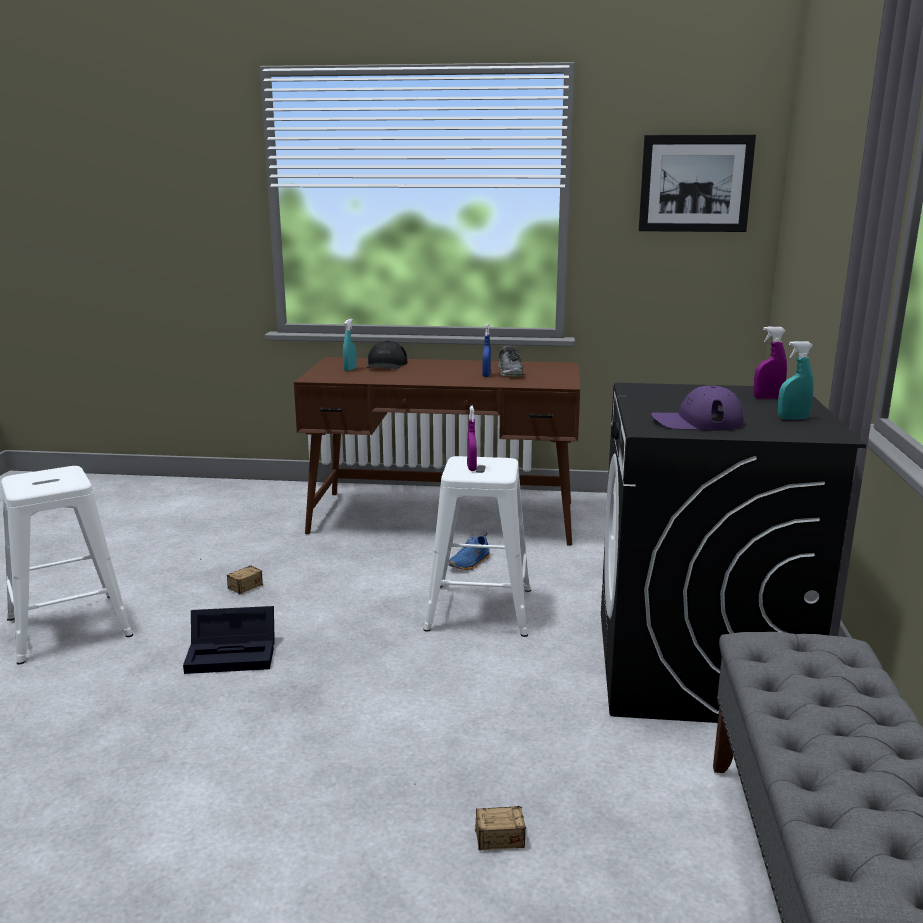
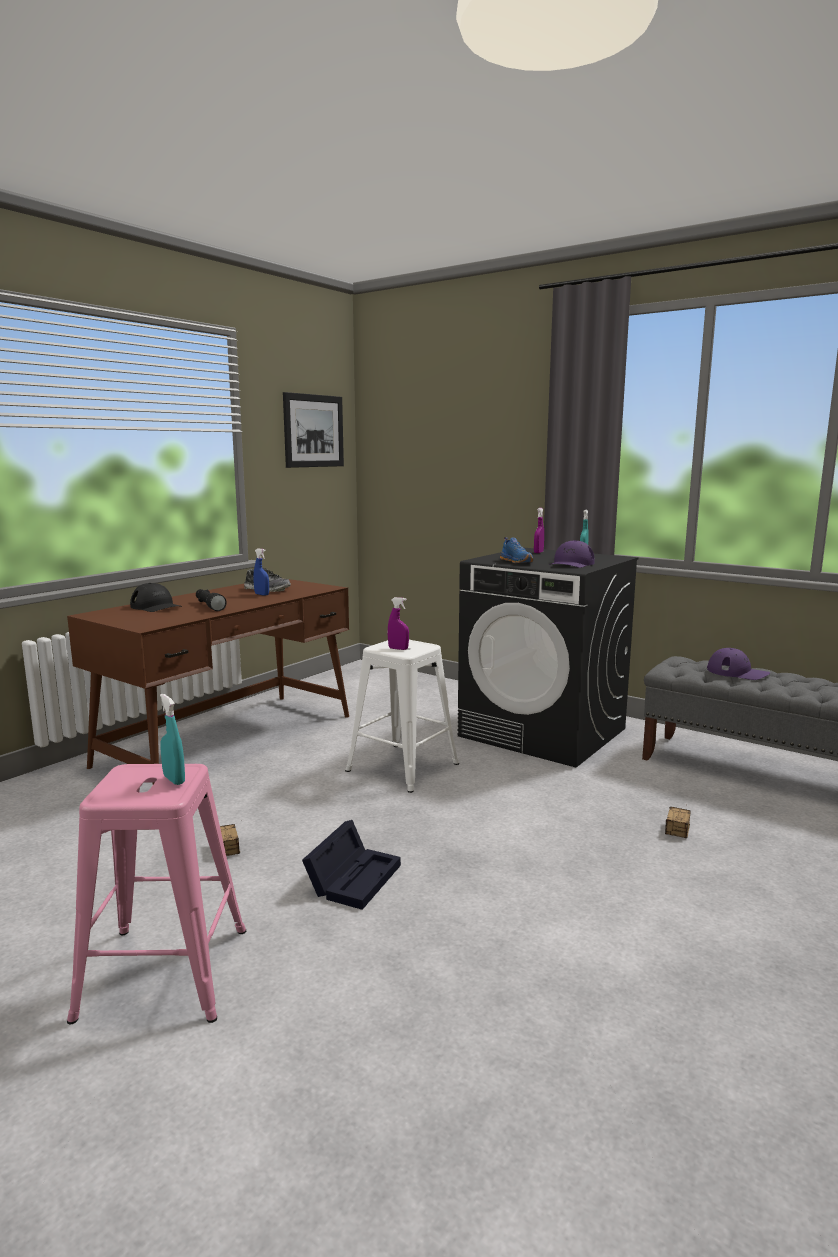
camera: 60 degrees left, 5 degrees down
white stool [1,466,133,665] -> pink stool [67,764,246,1024]
turquoise spray bottle [343,319,357,371] -> turquoise spray bottle moved to [160,694,185,785]
blue shoe [449,532,490,570] -> blue shoe moved to [500,537,533,563]
none -> black flashlight [196,589,227,611]
none -> purple cap [707,648,770,680]

